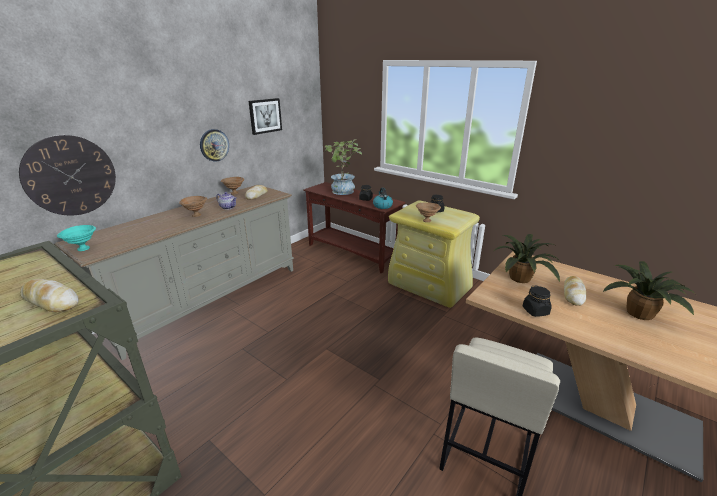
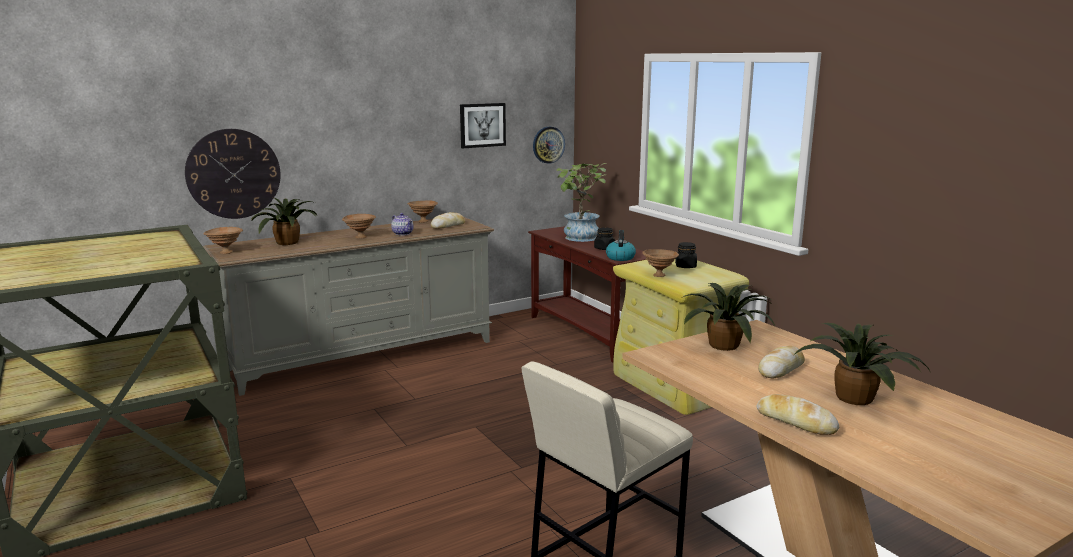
camera: 20 degrees right, 10 degrees down
bread [20,279,79,312] -> bread moved to [757,394,839,435]
turquoise bowl [57,225,96,251] -> brown bowl [203,227,243,254]
wall clock [200,129,229,162] -> wall clock moved to [533,127,565,164]
black jar [523,285,552,317] -> none
none -> potted plant [250,198,317,245]

